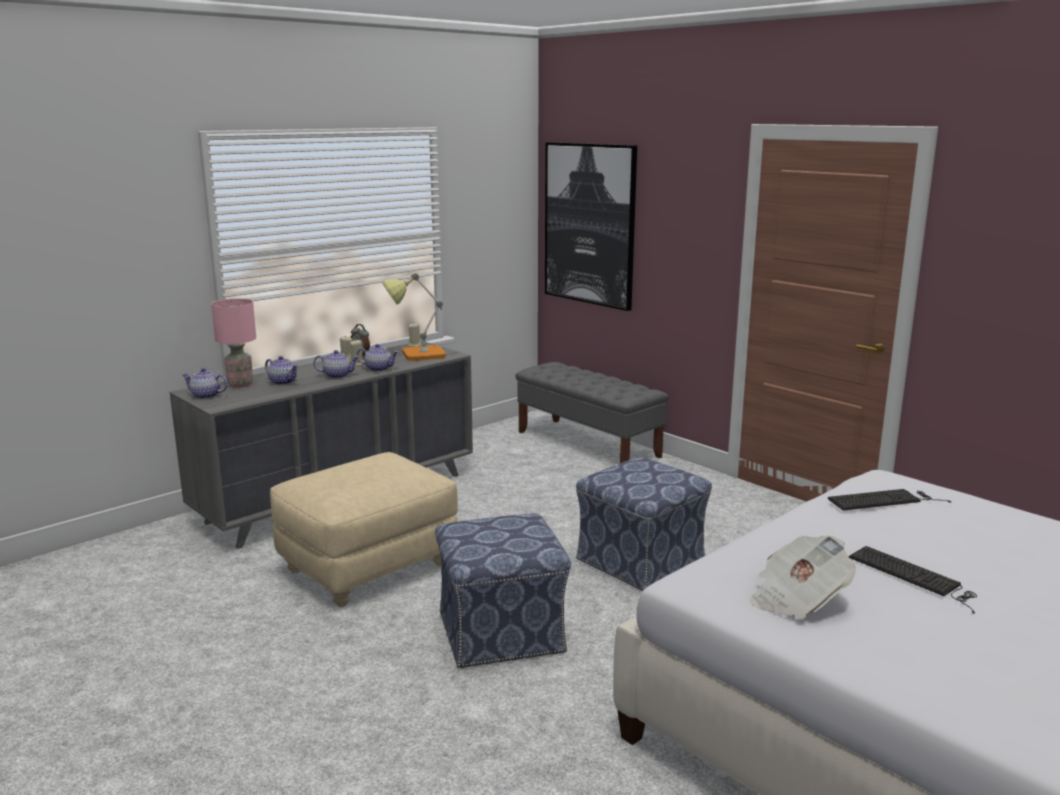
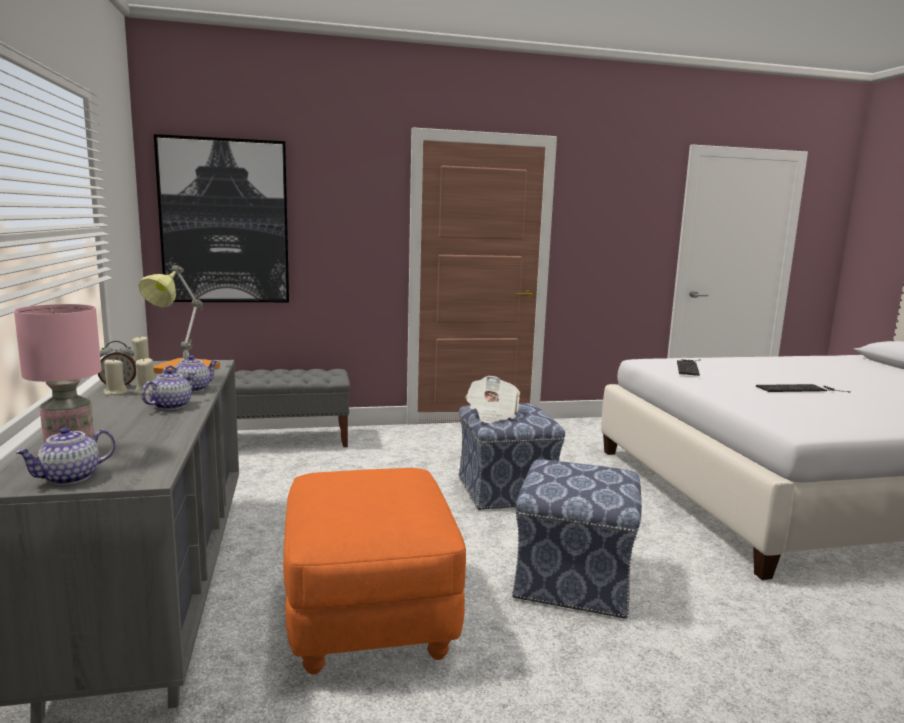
camera: 60 degrees left, 5 degrees down
teapot [265,356,298,385] -> none
beige ottoman [270,452,458,607] -> orange ottoman [283,468,466,674]
newspaper [750,536,856,620] -> newspaper moved to [466,376,520,423]

